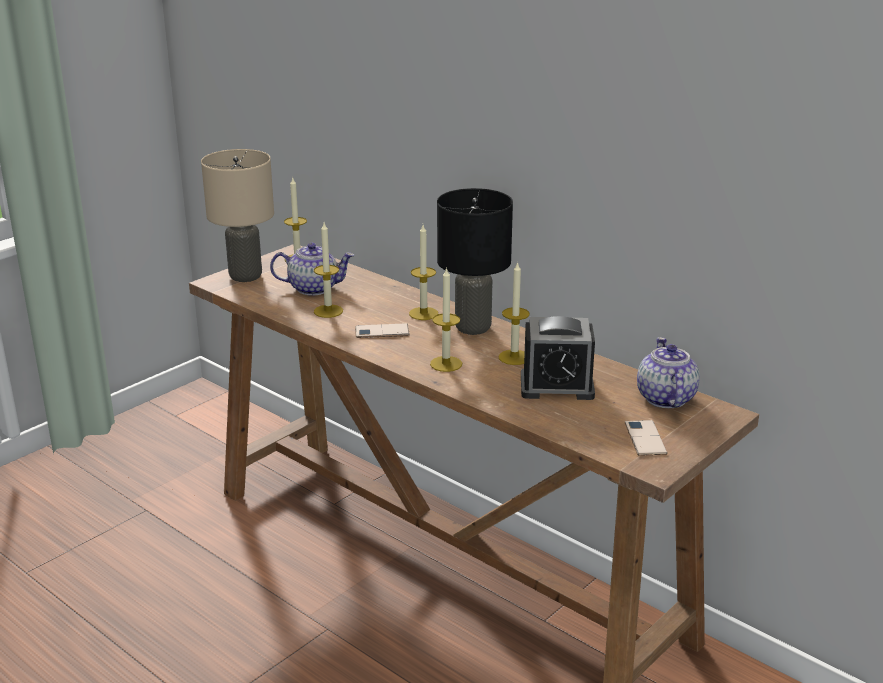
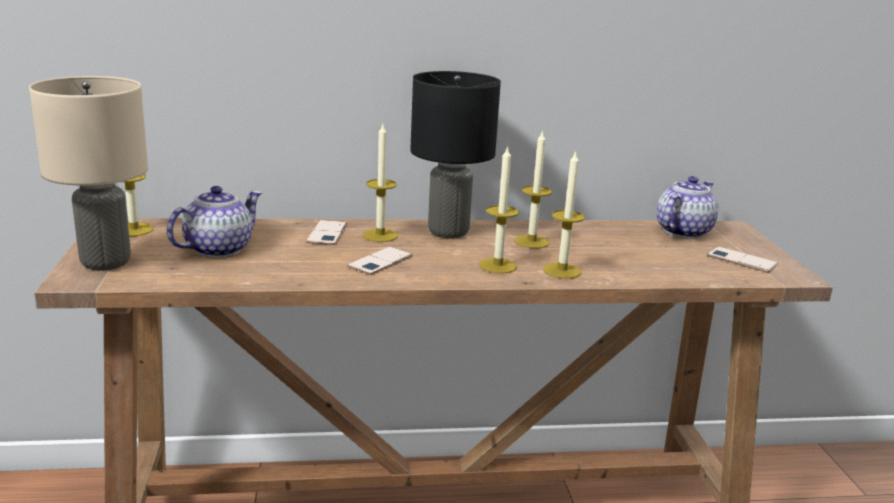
camera: 50 degrees left, 5 degrees down
candle [314,223,343,318] -> candle moved to [543,150,585,279]
alarm clock [521,316,595,400] -> none
teapot [637,337,700,408] -> teapot turned 90 degrees clockwise [657,176,718,239]
none -> phone [306,220,347,245]

